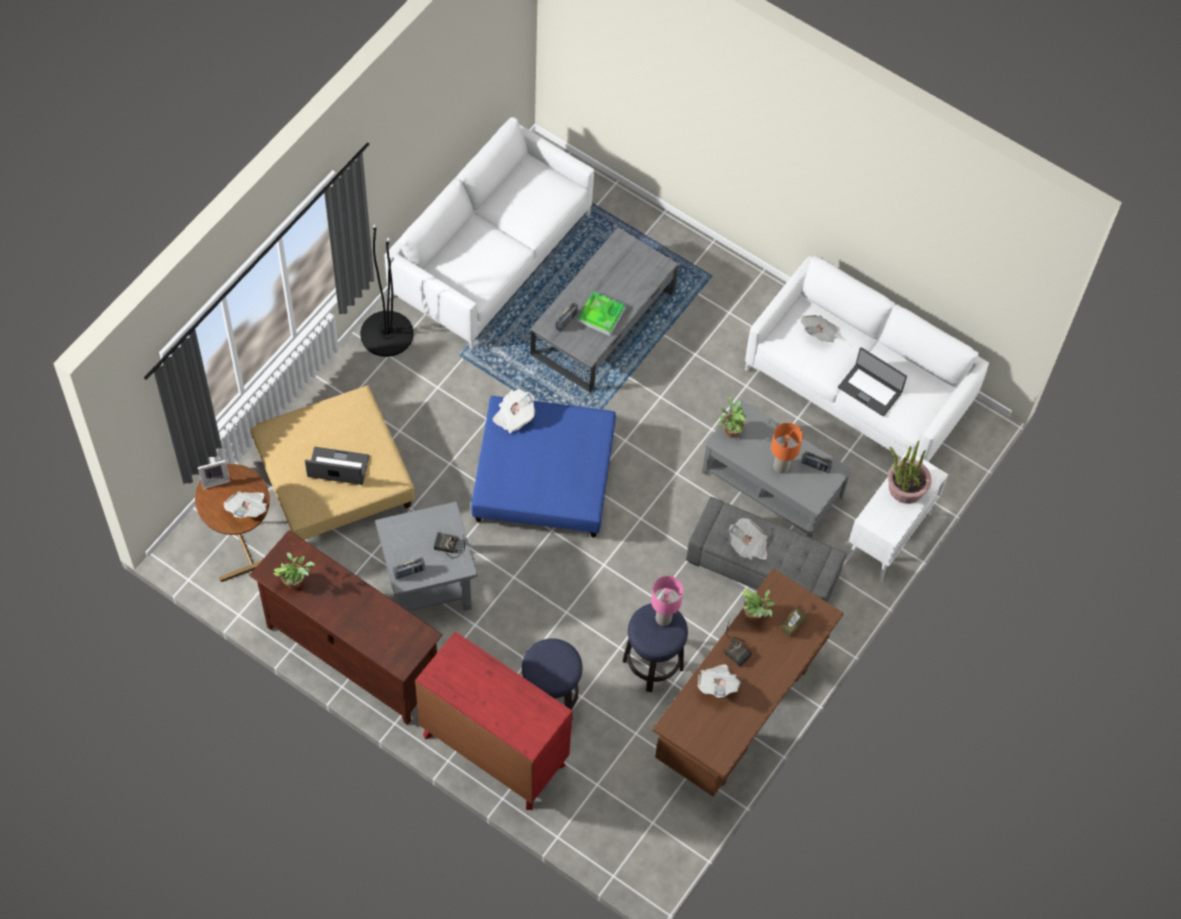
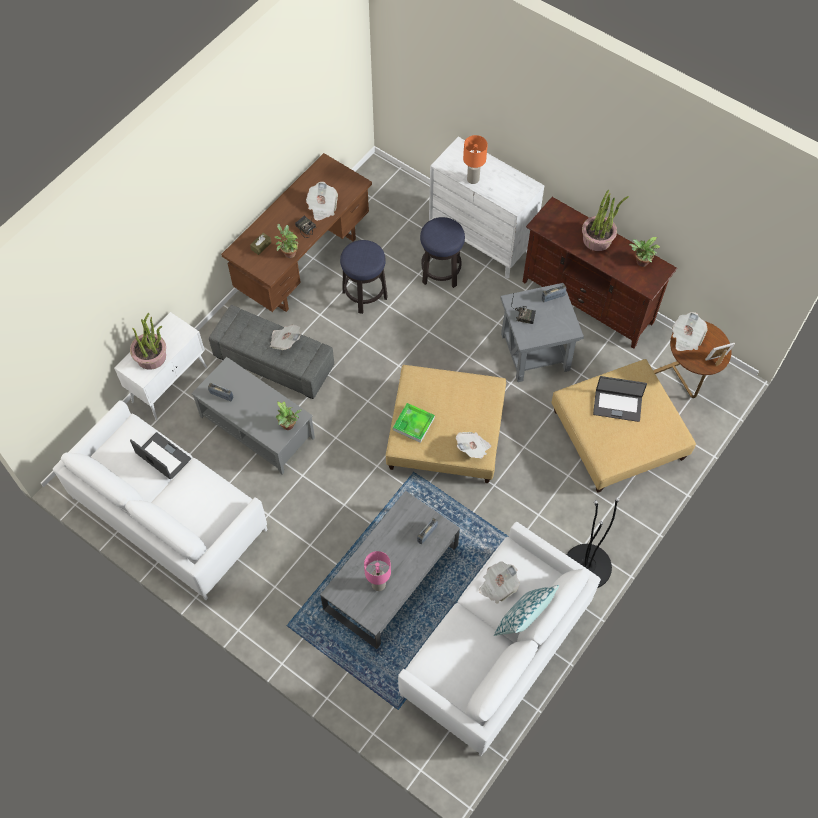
camera: 175 degrees left, 0 degrees up
red dresser [415,631,572,810] -> white dresser [429,137,545,278]
blue ottoman [471,396,616,538] -> beige ottoman [386,365,506,483]
tray [577,291,626,336] -> tray moved to [393,403,435,443]
pink table lamp [651,576,683,626] -> pink table lamp moved to [364,551,391,591]
orange table lamp [771,423,803,474] -> orange table lamp moved to [463,135,488,184]
newspaper [801,315,840,343] -> newspaper moved to [479,561,520,604]
none -> pillow [494,585,559,636]
none -> potted plant [582,190,629,251]

